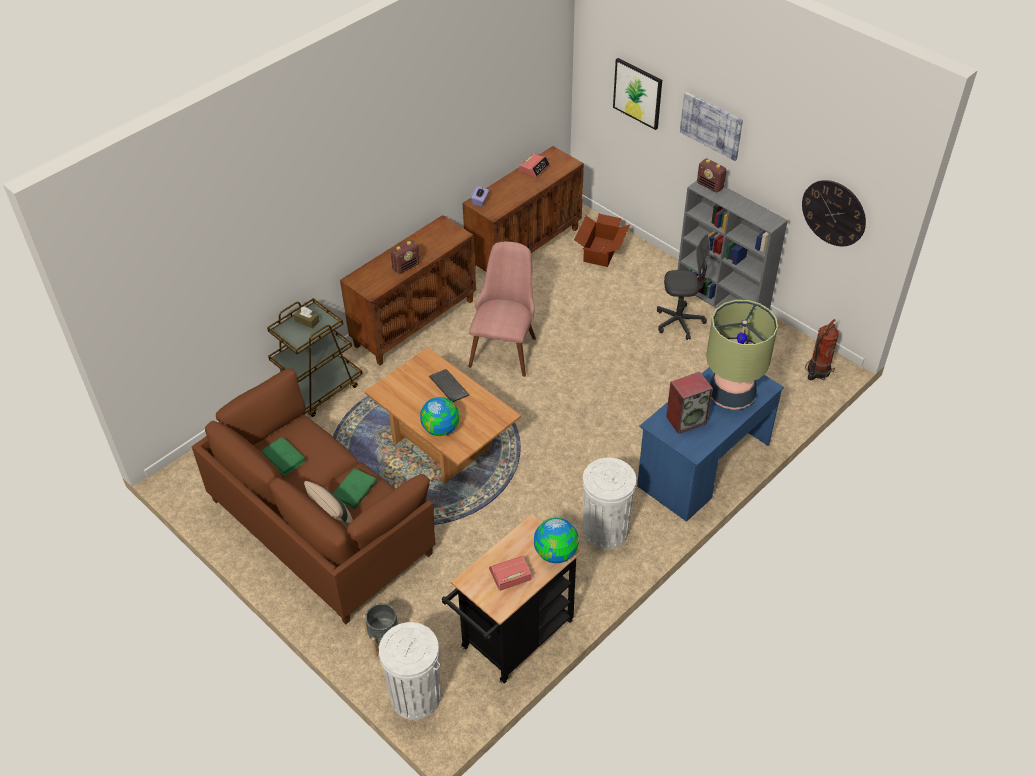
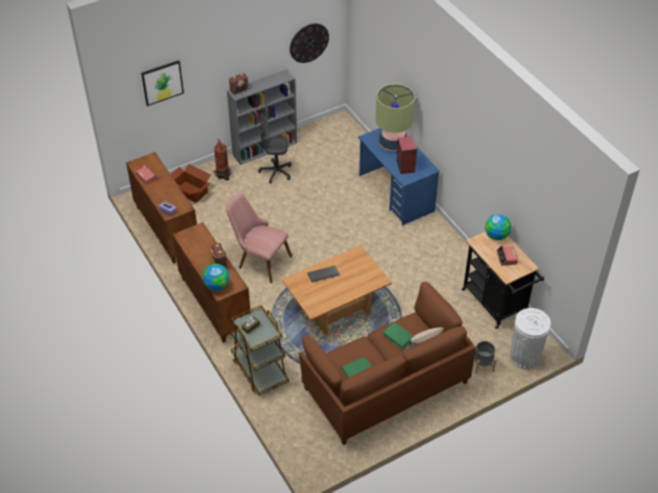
camera: 75 degrees left, 0 degrees up
globe [420,397,459,436] -> globe moved to [202,264,229,291]
white trash can [583,457,636,549] -> none
grey office chair [657,234,711,340] -> grey office chair turned 105 degrees counterclockwise [258,113,291,184]
picture [680,92,743,161] -> none
fire extinguisher [805,319,839,380] -> fire extinguisher moved to [214,139,232,181]

